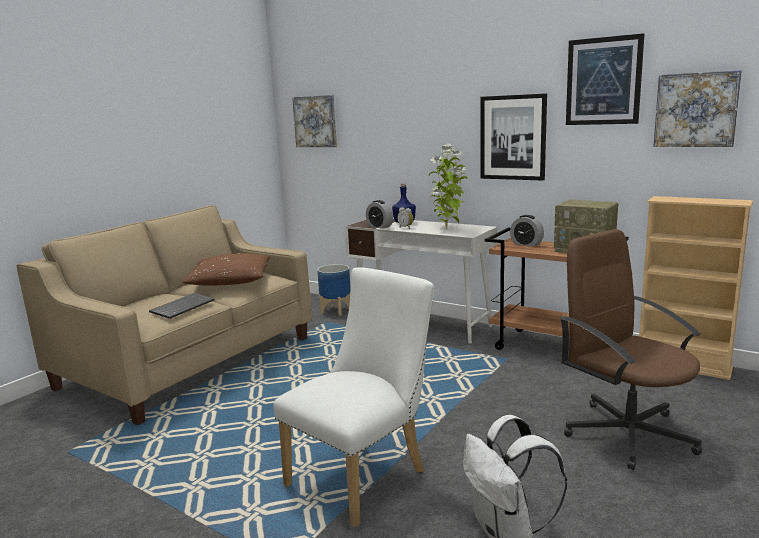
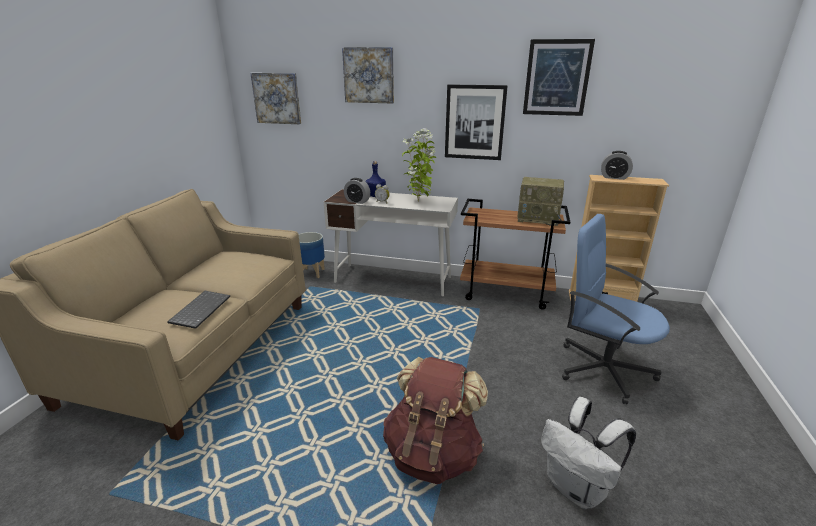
camera: 20 degrees left, 10 degrees up
brown pillow [182,253,270,286] -> none
white chair [273,267,434,527] -> brown backpack [383,357,488,484]
alarm clock [510,215,544,247] -> alarm clock moved to [601,151,633,180]
brown office chair [560,229,702,470] -> blue office chair [562,214,670,404]
picture [654,70,742,147] -> picture moved to [342,47,394,104]

